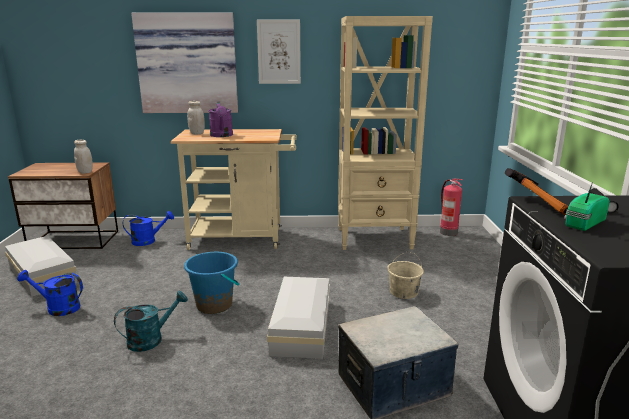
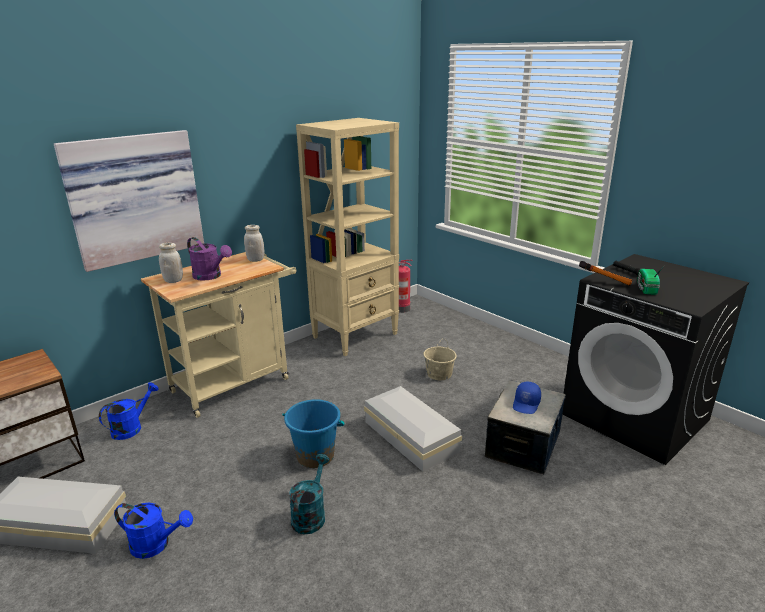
camera: 40 degrees left, 5 degrees up
blue watering can [17,270,83,316] -> blue watering can turned 135 degrees counterclockwise [114,503,193,559]
white jar [74,140,93,174] -> white jar moved to [244,225,264,262]
picture [257,20,301,84] -> none
none -> blue cap [513,382,541,414]

